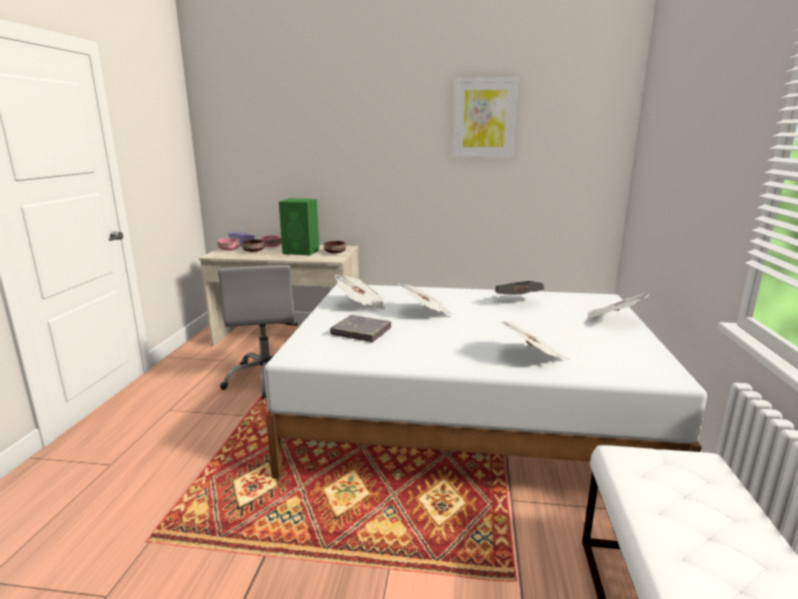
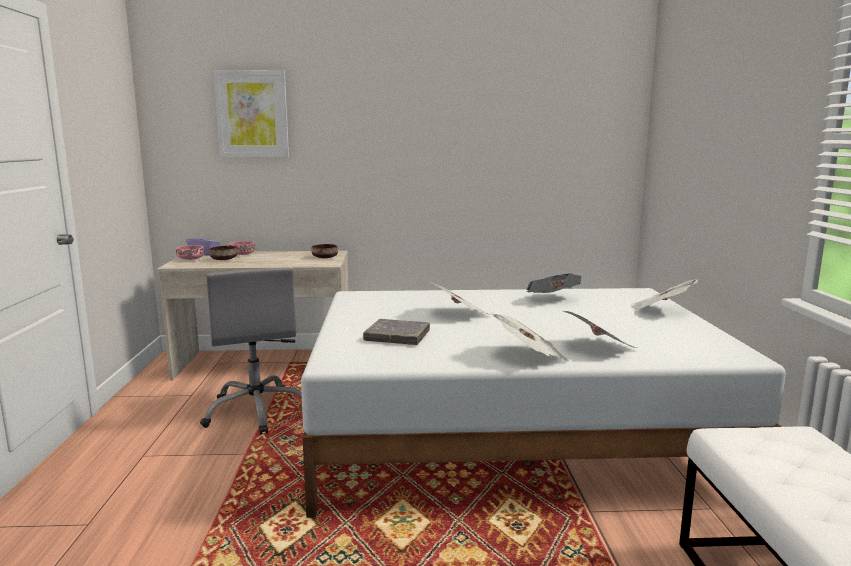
camera: 10 degrees left, 5 degrees down
green speaker [279,198,319,256] -> none
newspaper [334,275,385,310] -> newspaper moved to [490,313,569,361]
picture [452,78,518,158] -> picture moved to [213,70,289,158]

